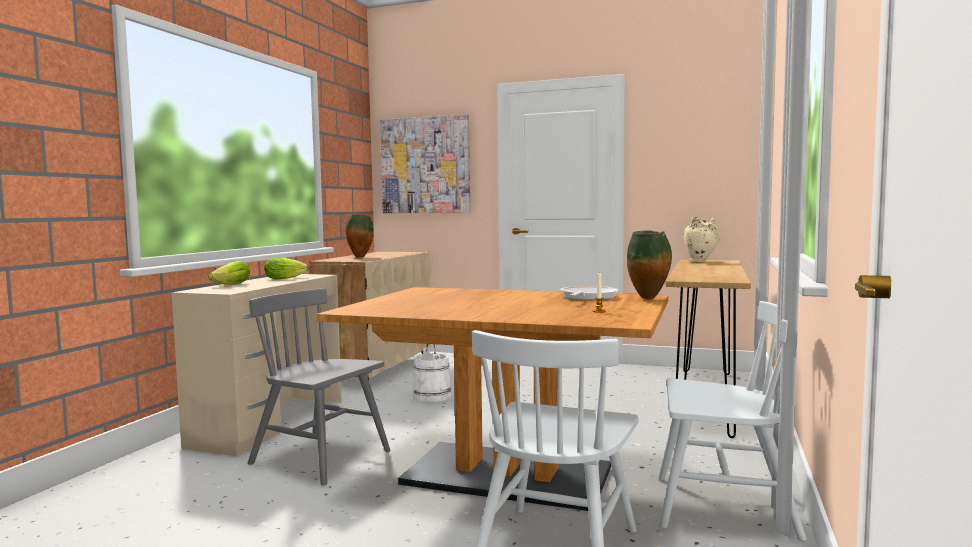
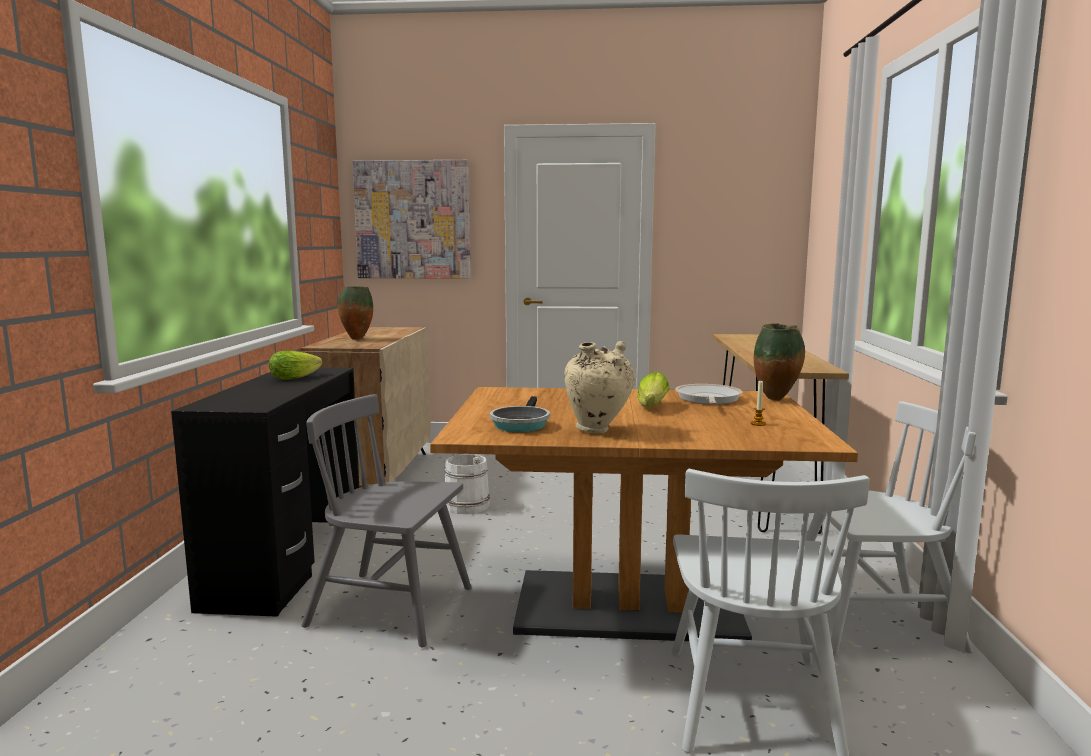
camera: 15 degrees left, 5 degrees up
beige desk [172,274,342,456] -> black desk [171,368,359,617]
lettuce [208,261,250,285] -> lettuce moved to [637,372,670,407]
beige vase [684,217,721,262] -> beige vase moved to [564,341,636,433]
none -> frying pan [490,396,550,432]

